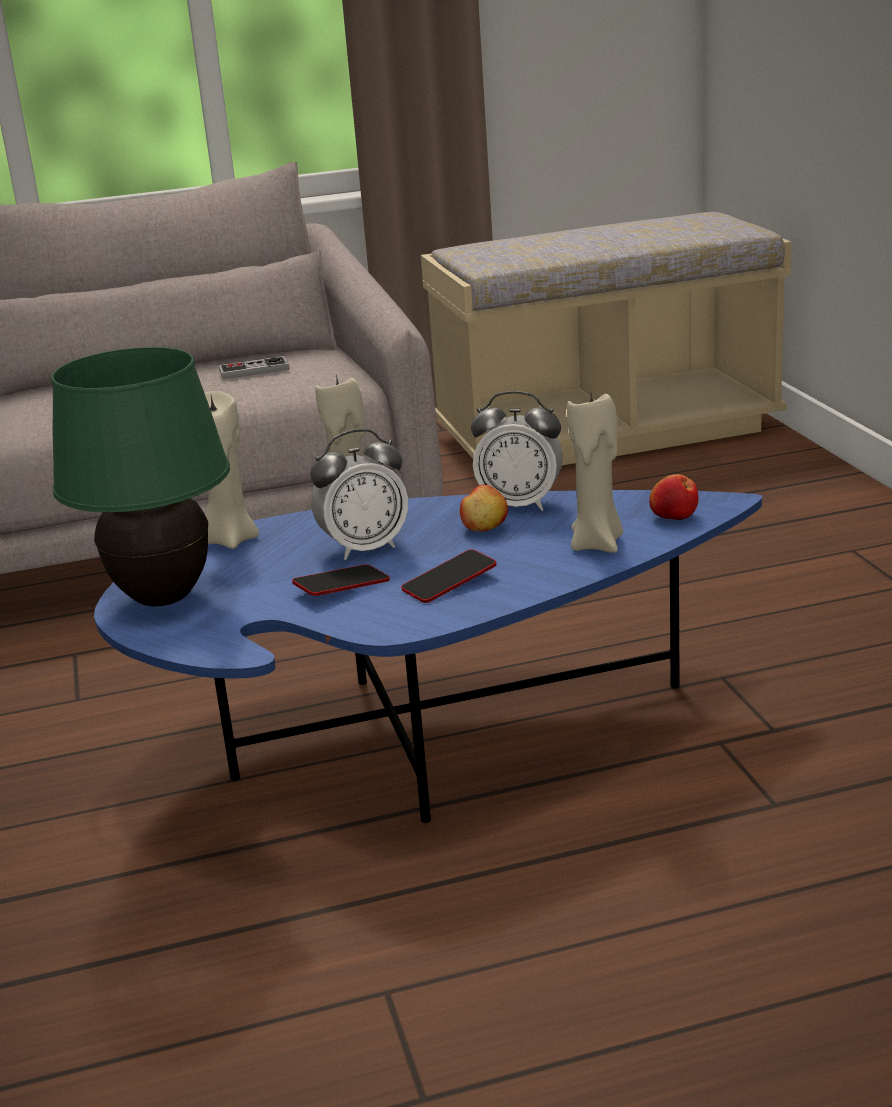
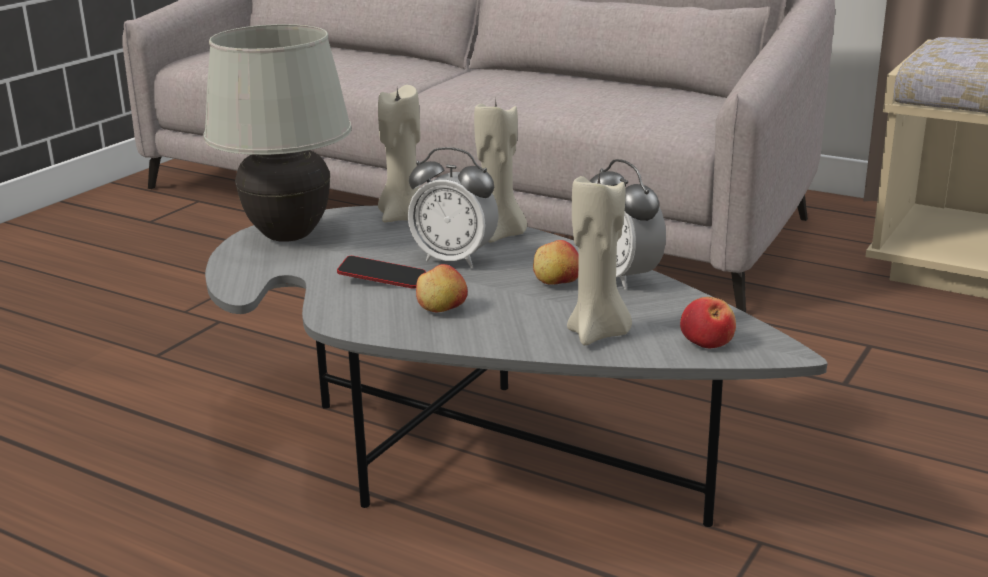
camera: 45 degrees right, 0 degrees up
green table lamp [51,347,230,606] -> white table lamp [203,24,352,242]
blue coffee table [94,490,762,823] -> grey coffee table [205,206,828,527]
game controller [218,356,289,379] -> none
phone [401,549,497,603] -> apple [416,264,468,312]

